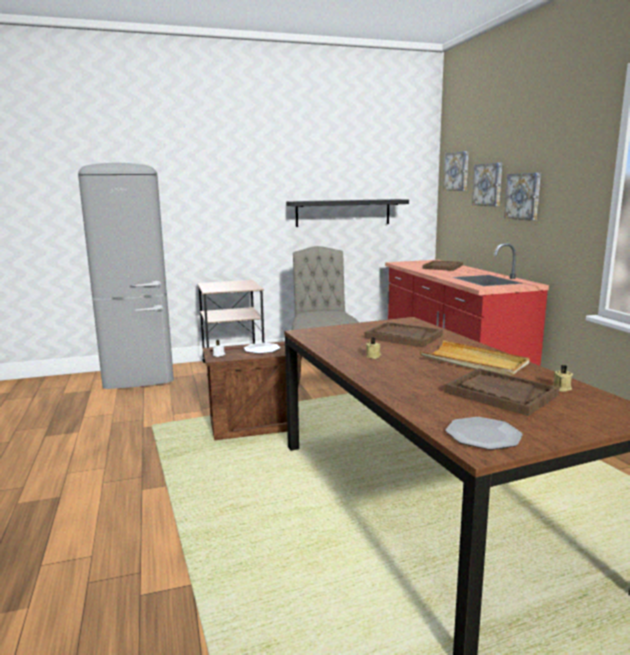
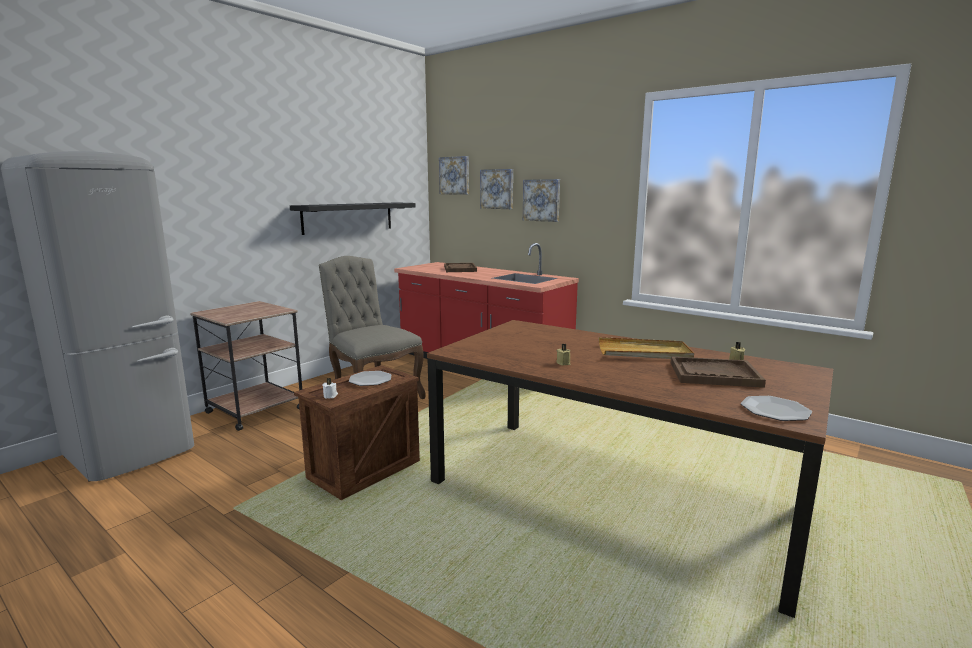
camera: 35 degrees left, 0 degrees up
brown tray [364,322,443,347] -> none

